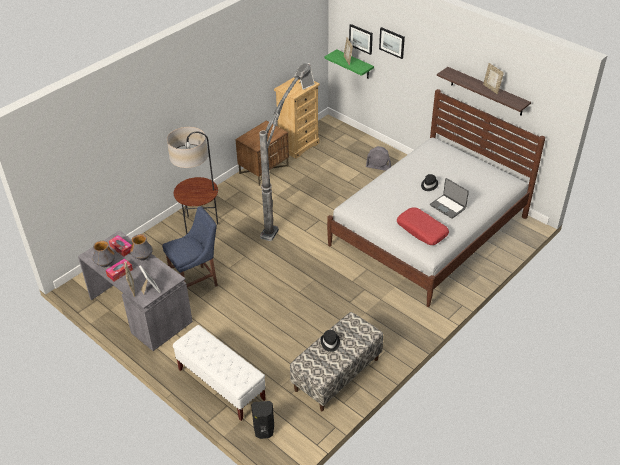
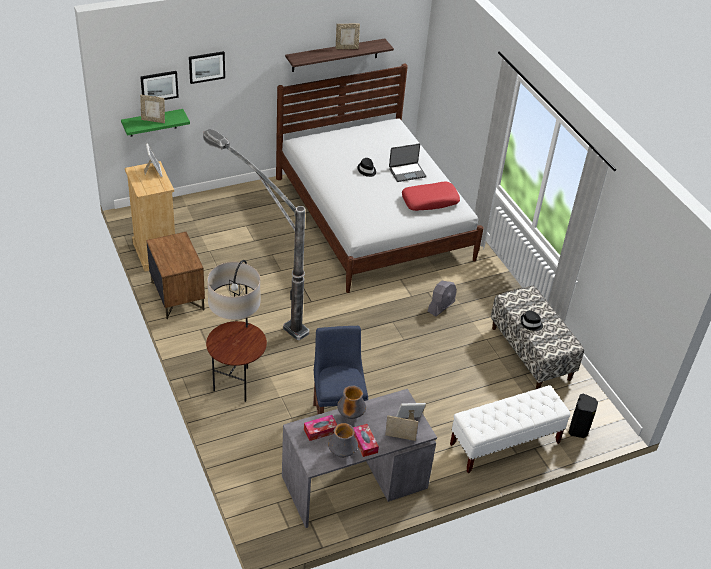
camera: 70 degrees left, 0 degrees up
grey fan [366,146,391,171] -> grey fan moved to [428,281,457,317]

